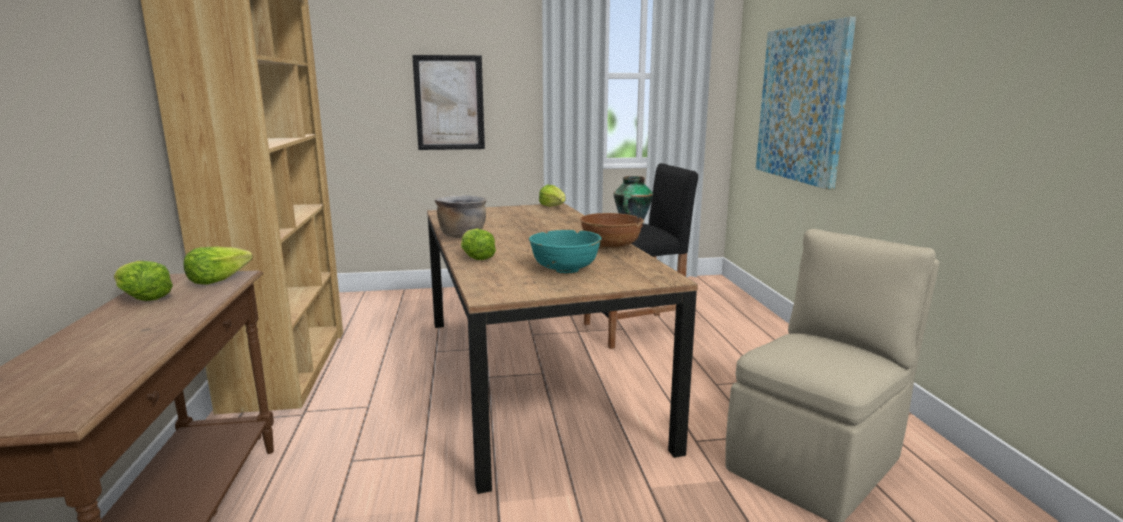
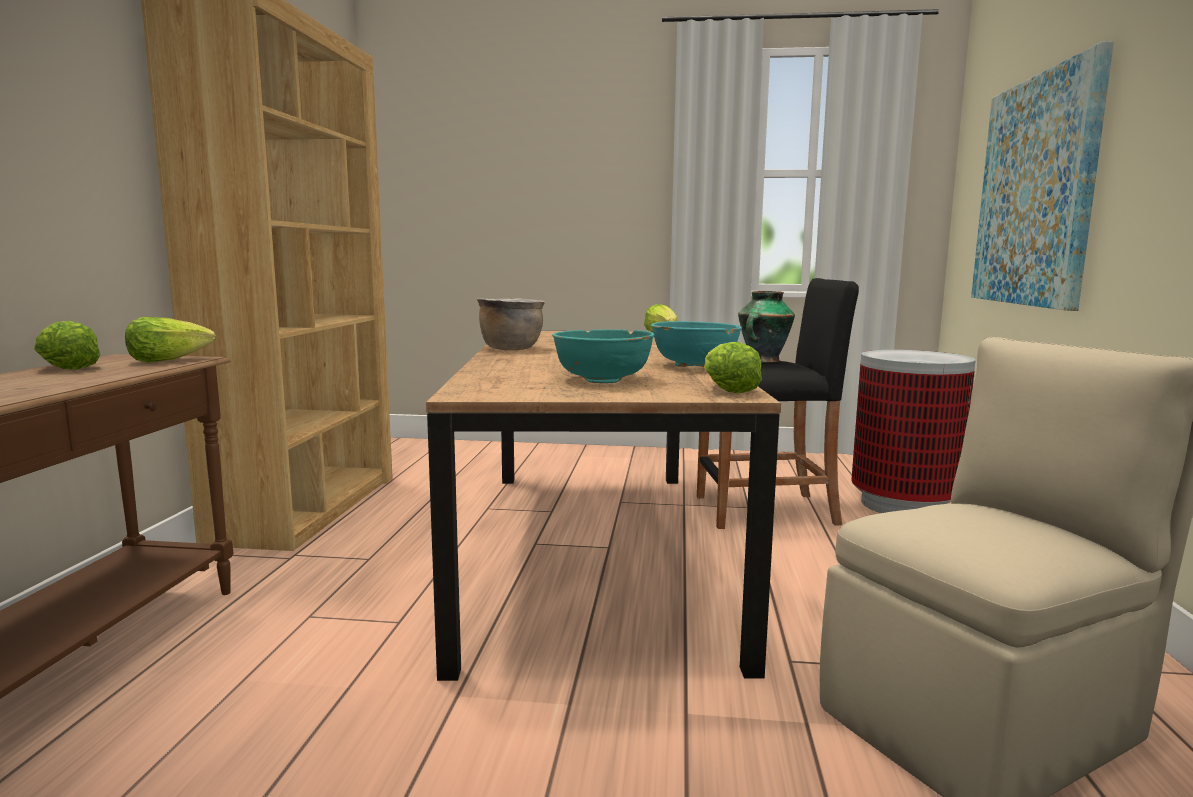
camera: 15 degrees right, 5 degrees down
picture [412,55,485,150] -> none
lettuce [461,228,496,260] -> lettuce moved to [704,342,762,394]
brown bowl [580,213,644,249] -> turquoise bowl [651,321,742,367]
none -> trash can [851,350,976,513]

